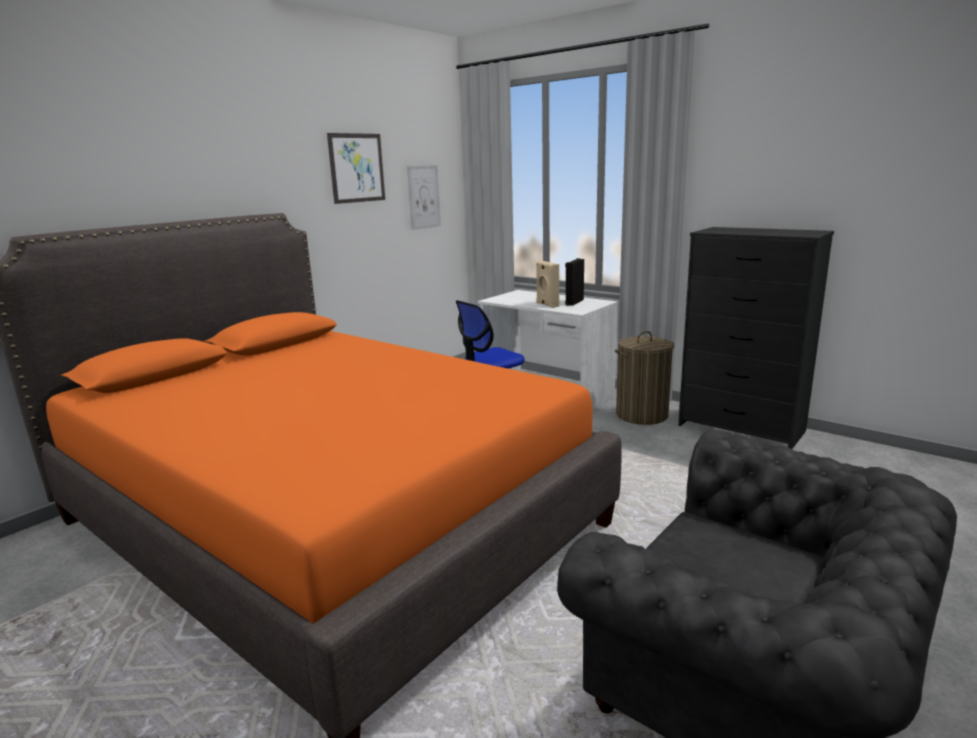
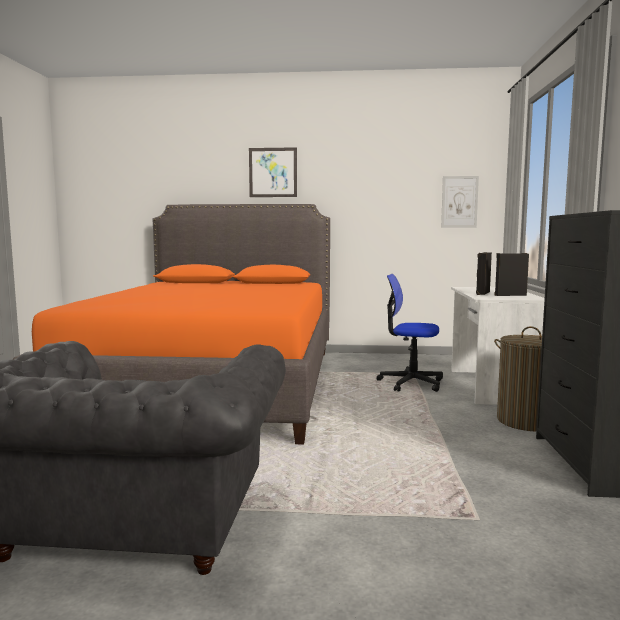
camera: 55 degrees right, 10 degrees down
picture [327,133,385,204] -> picture moved to [249,147,297,197]
beige speaker [536,261,559,308] -> black speaker [476,252,492,295]

